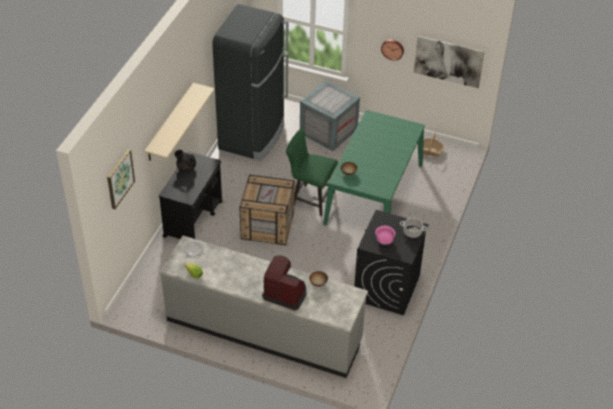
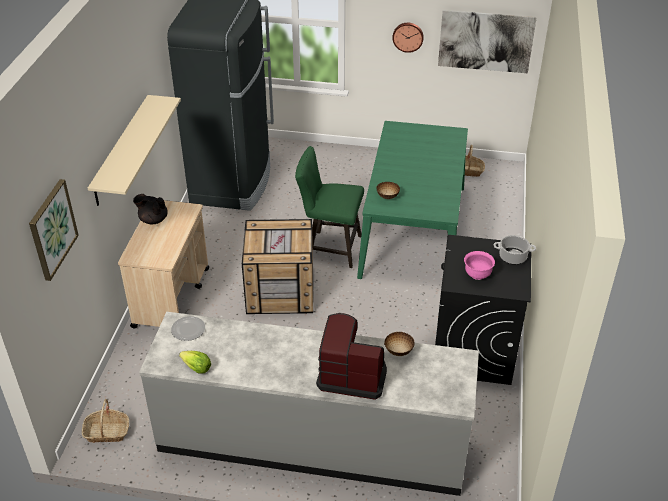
camera: 10 degrees left, 5 degrees down
black cart [159,152,223,239] -> beige cart [118,200,209,329]
crate [300,80,360,151] -> none
none -> basket [82,399,129,443]

